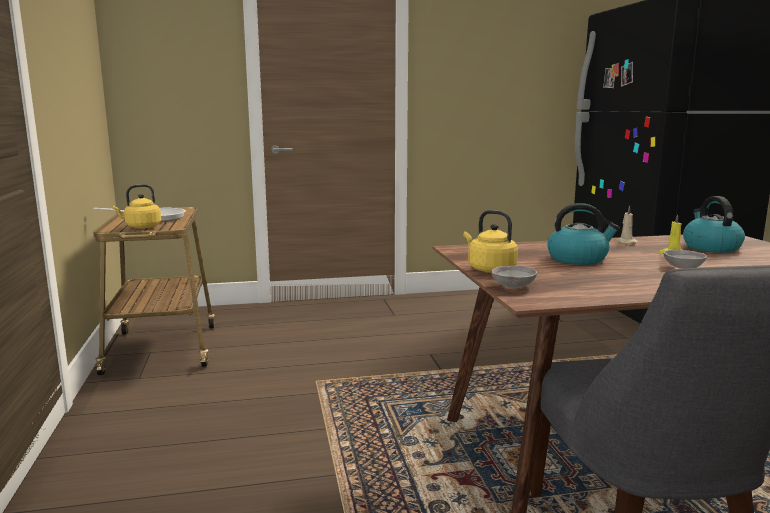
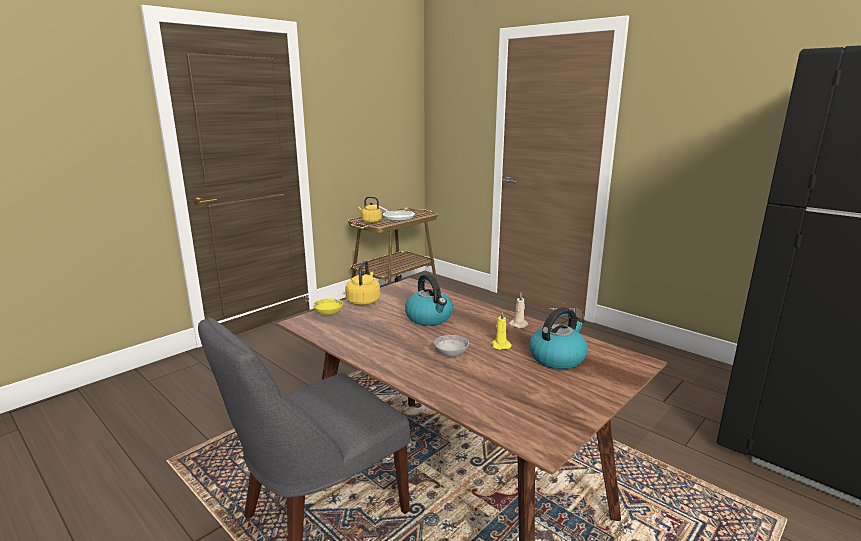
camera: 55 degrees right, 5 degrees up
grey bowl [491,265,537,288] -> yellow bowl [313,299,343,315]

